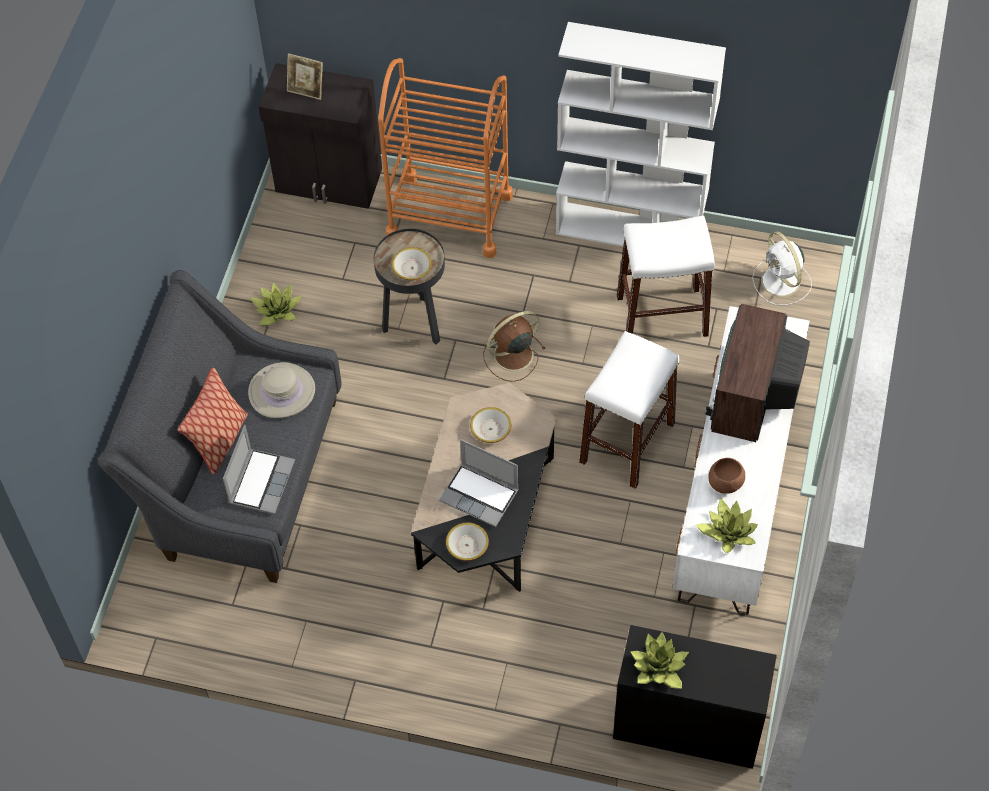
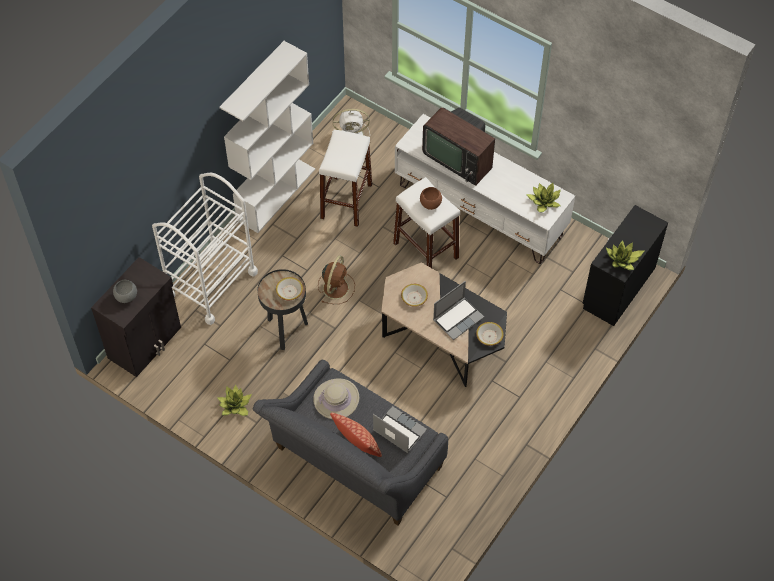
camera: 70 degrees left, 0 degrees up
picture frame [287,53,323,100] -> grey bowl [113,280,137,303]
orange cart [378,58,513,258] -> white cart [152,173,258,325]
brown fan [483,311,545,382] -> brown fan turned 150 degrees counterclockwise [318,256,355,304]
brown bowl [708,458,745,494] -> brown bowl moved to [420,187,442,210]

